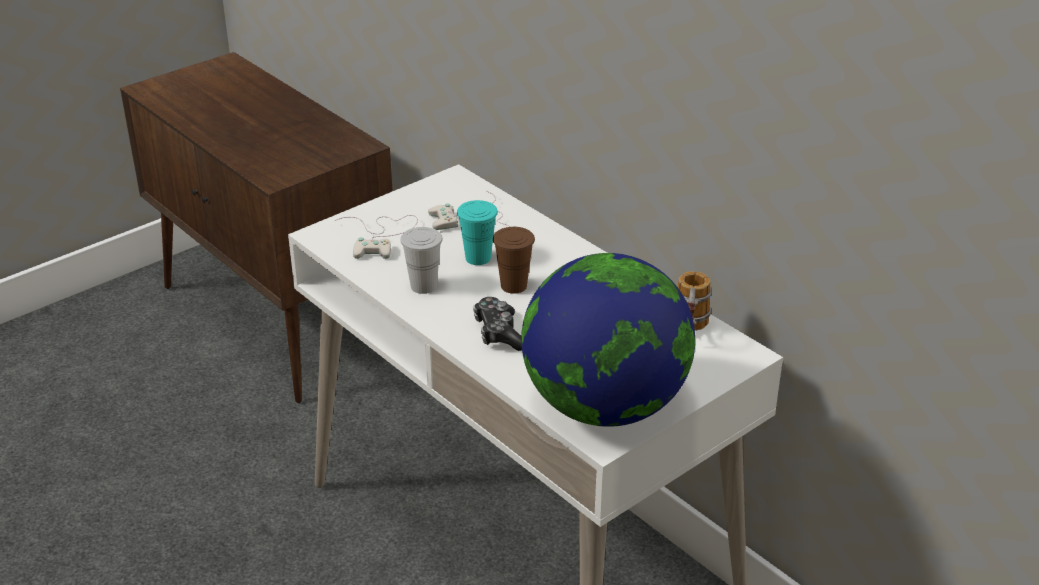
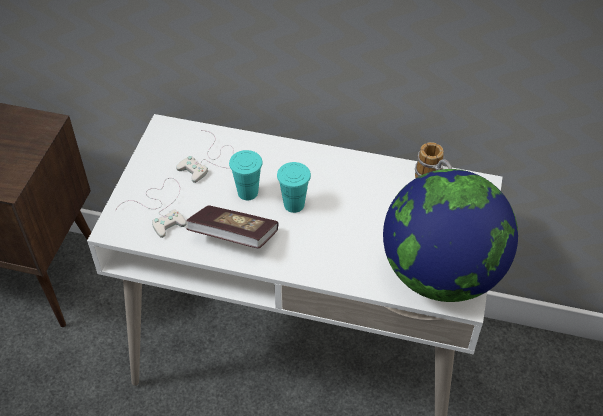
camera: 35 degrees left, 15 degrees up
white cup [400,227,443,294] -> book [186,205,279,249]
game controller [473,297,522,351] -> none
brown cup [493,227,535,294] -> turquoise cup [277,162,311,213]

